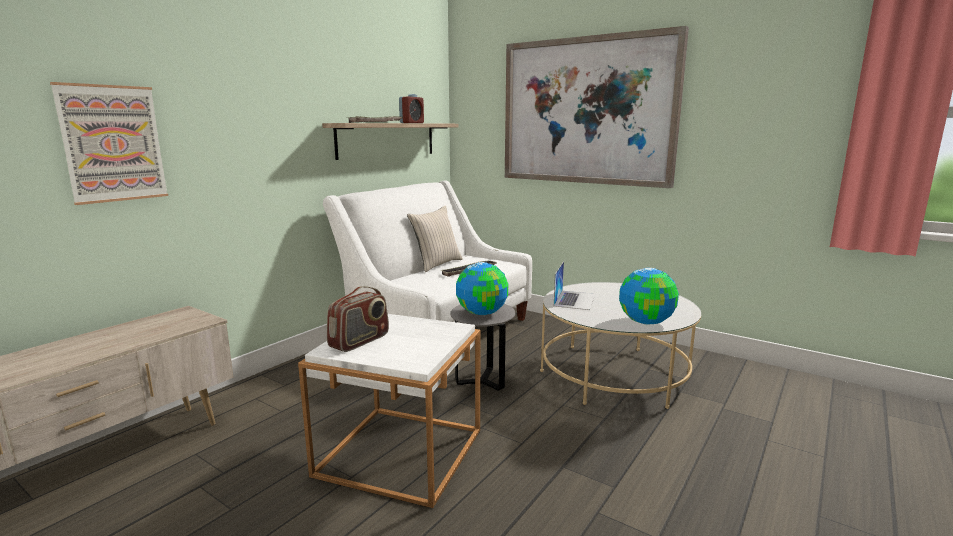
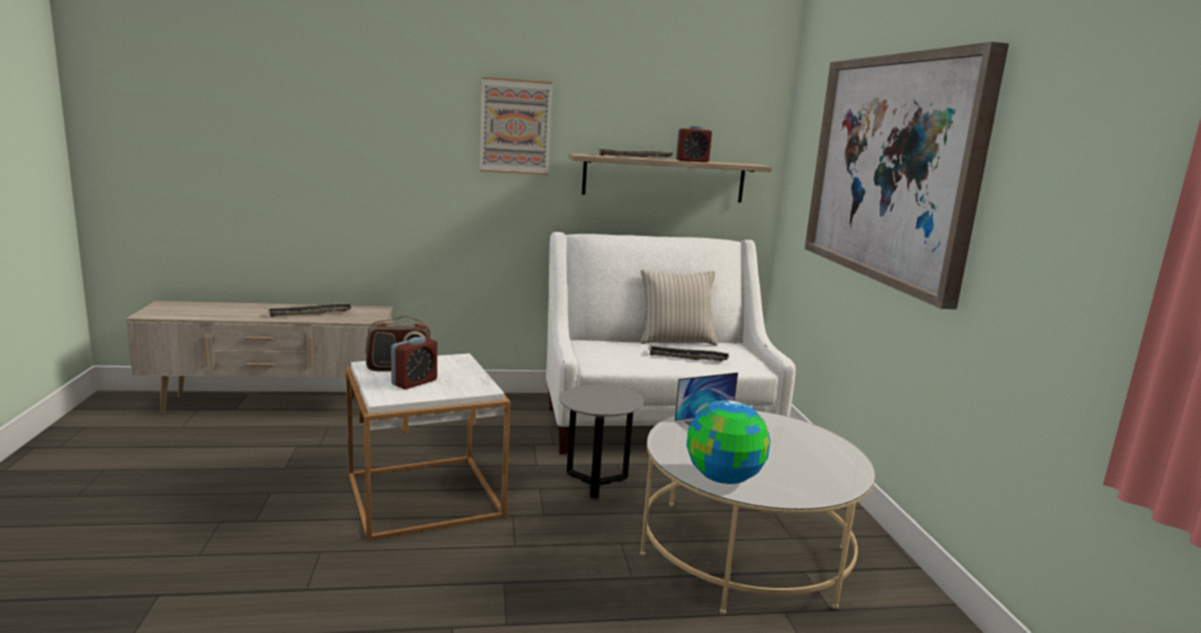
camera: 45 degrees right, 0 degrees up
picture [50,82,168,205] -> picture moved to [480,77,552,175]
globe [456,262,508,315] -> none
none -> tray [267,303,353,317]
none -> alarm clock [391,337,437,389]

